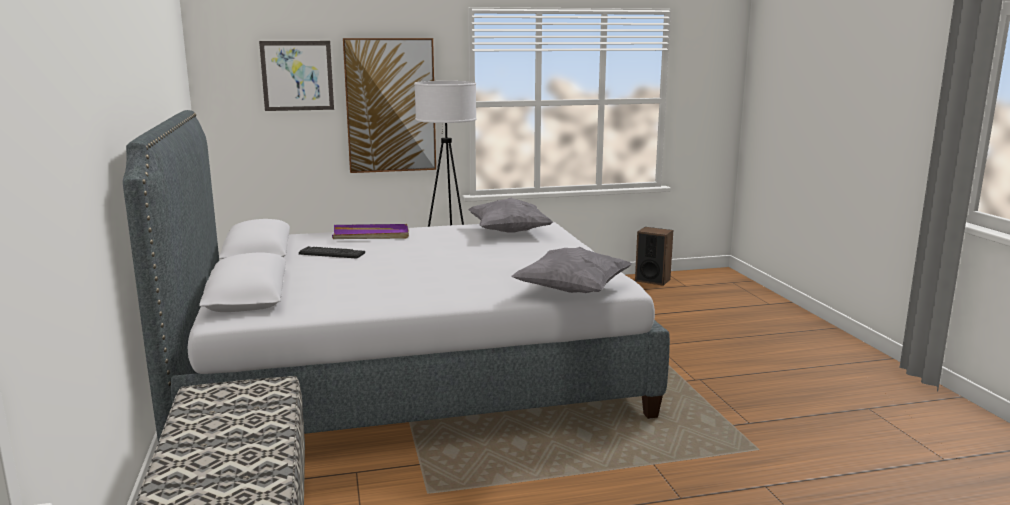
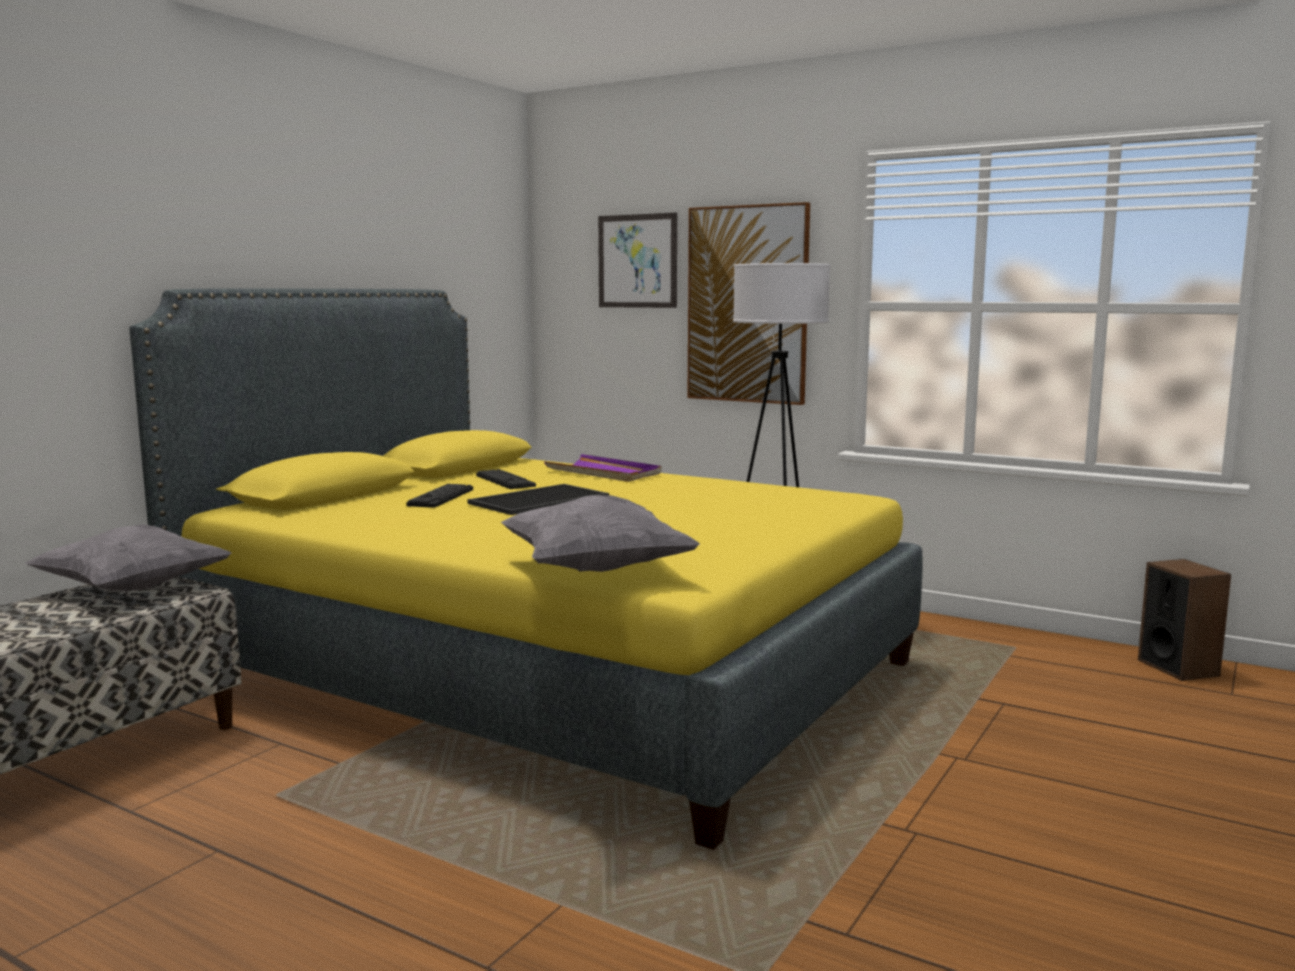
camera: 45 degrees right, 5 degrees down
grey bed [123,110,670,441] -> yellow bed [130,288,923,850]
grey pillow [468,198,553,233] -> grey pillow moved to [25,525,232,592]
none -> keyboard [406,484,473,508]
none -> tray [467,484,609,515]

